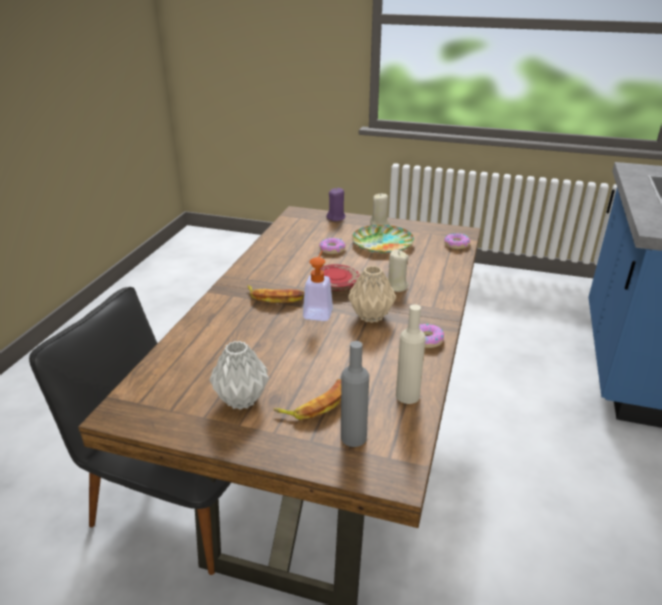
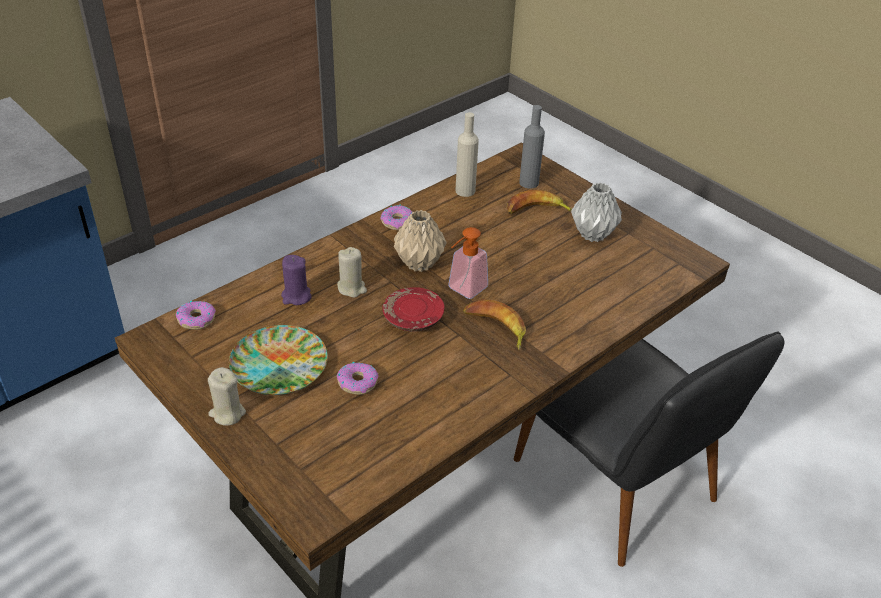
camera: 150 degrees left, 10 degrees up
purple candle [326,188,346,221] -> purple candle moved to [281,255,312,305]

